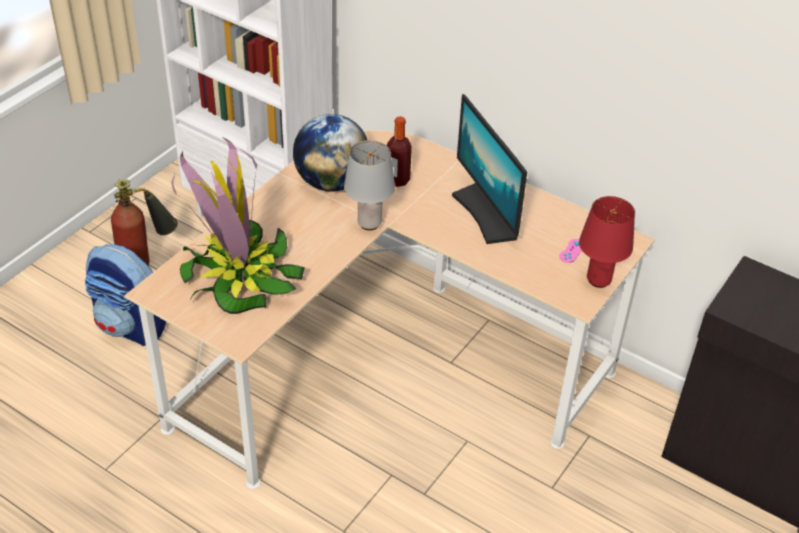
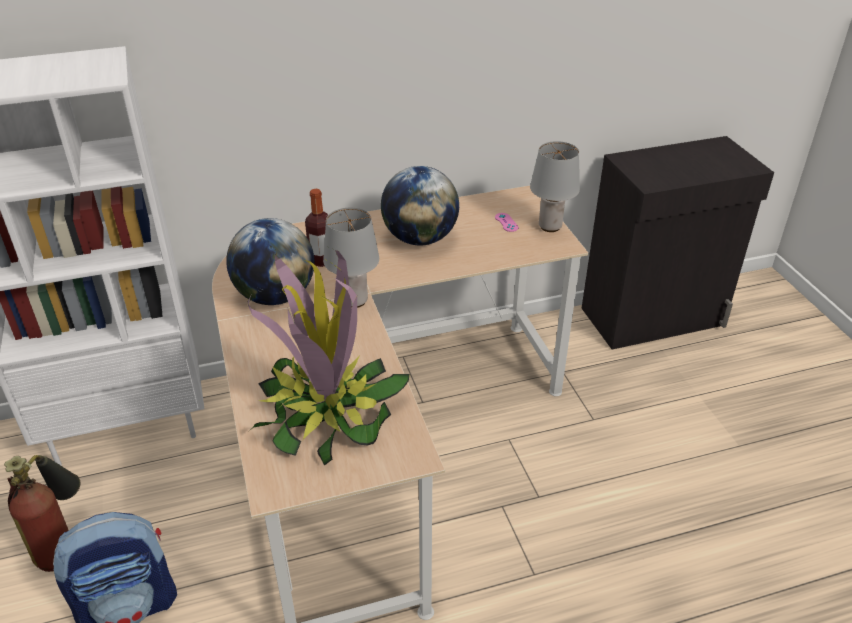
camera: 50 degrees left, 5 degrees down
monitor [452,94,527,244] -> globe [381,166,459,246]
red table lamp [579,196,635,288] -> grey table lamp [530,141,580,232]

